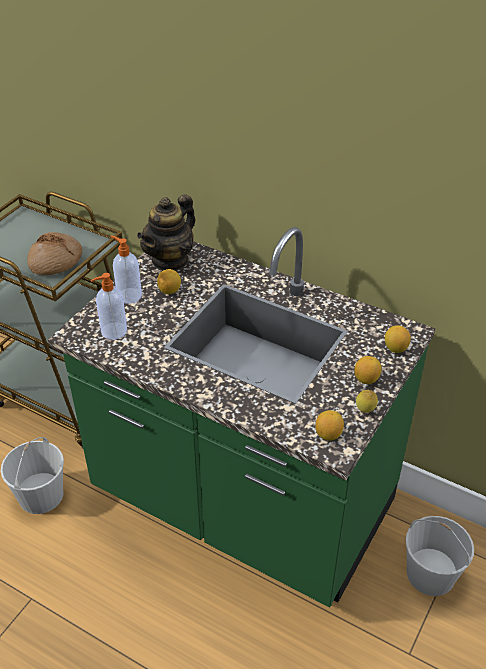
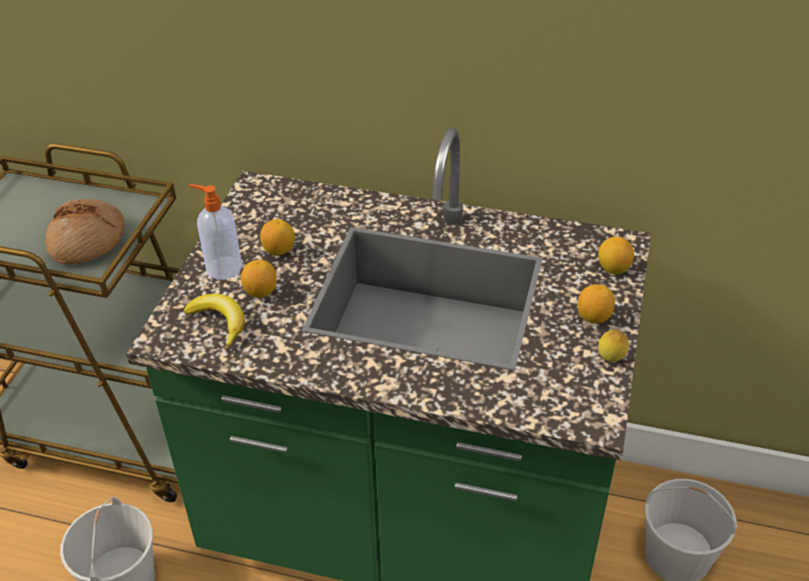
camera: 15 degrees left, 0 degrees up
soap dispenser [90,273,127,340] -> banana [184,294,245,349]
teapot [137,194,196,271] -> none
lemon [315,410,344,441] -> lemon moved to [241,260,277,298]

